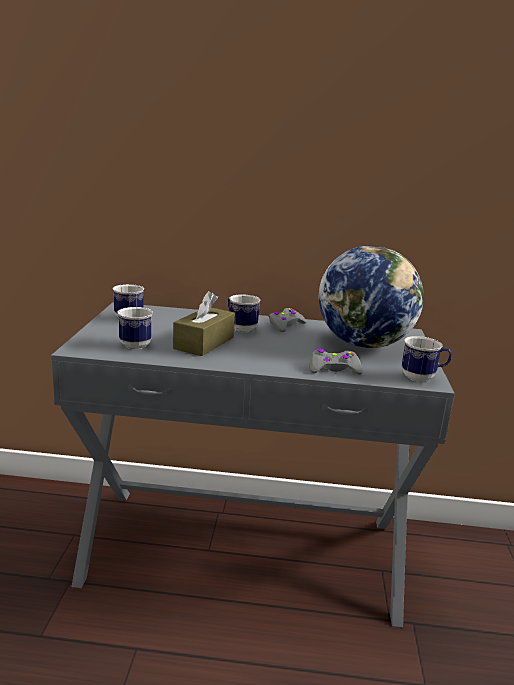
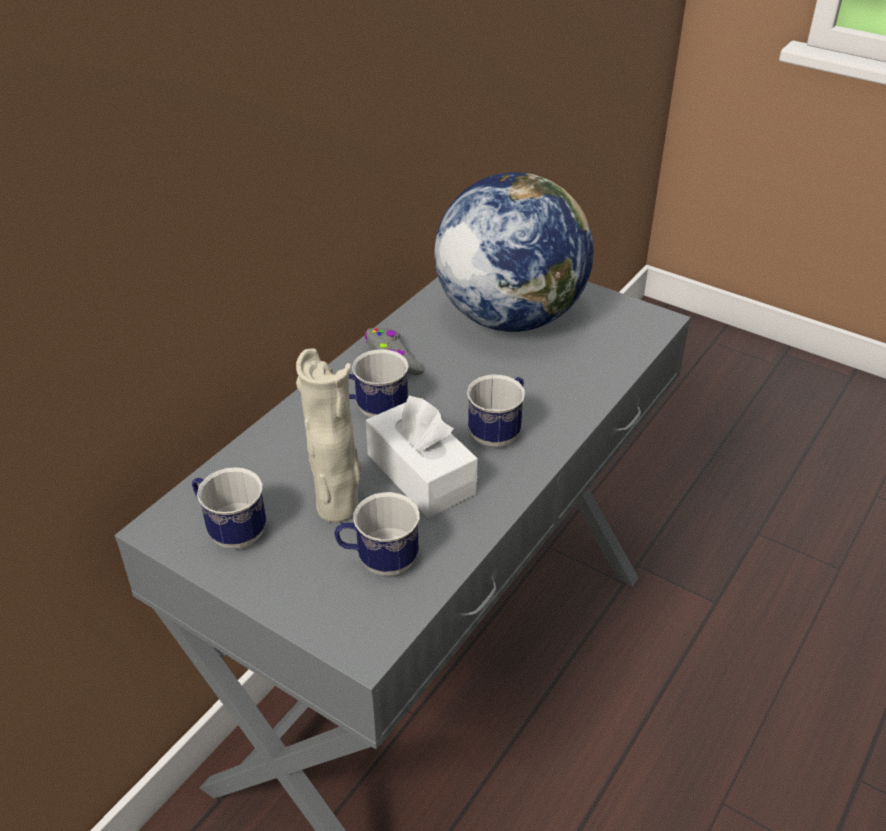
camera: 60 degrees left, 20 degrees up
brown tissue box [173,291,235,356] -> white tissue box [366,396,478,518]
grey game controller [310,349,363,375] -> none
mug [402,336,452,382] -> mug moved to [467,374,525,448]
none -> beige vase [296,348,362,523]

